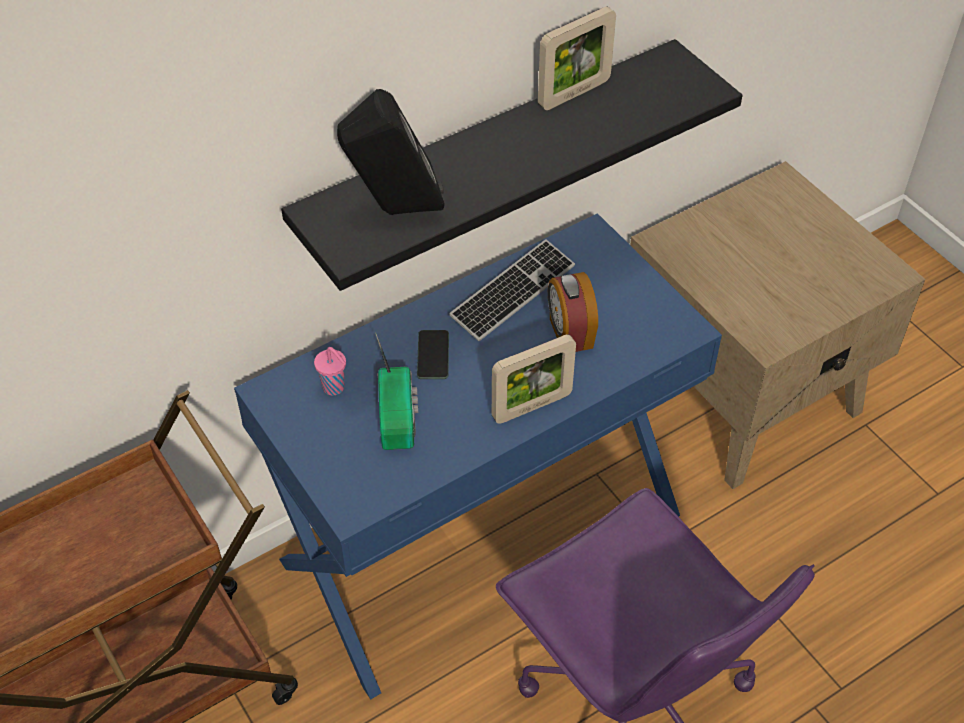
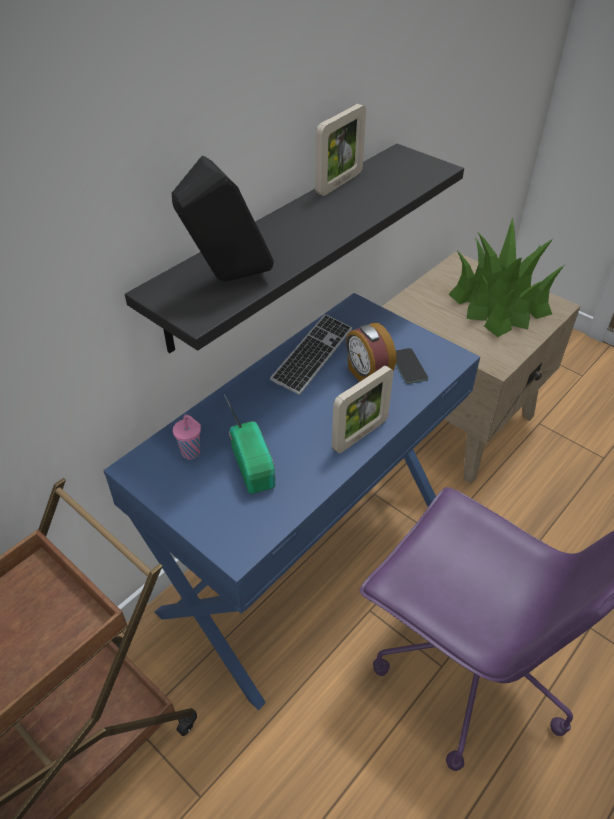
camera: 15 degrees left, 5 degrees down
phone [417,330,449,379] -> phone moved to [396,348,429,384]
none -> potted plant [448,217,564,337]

